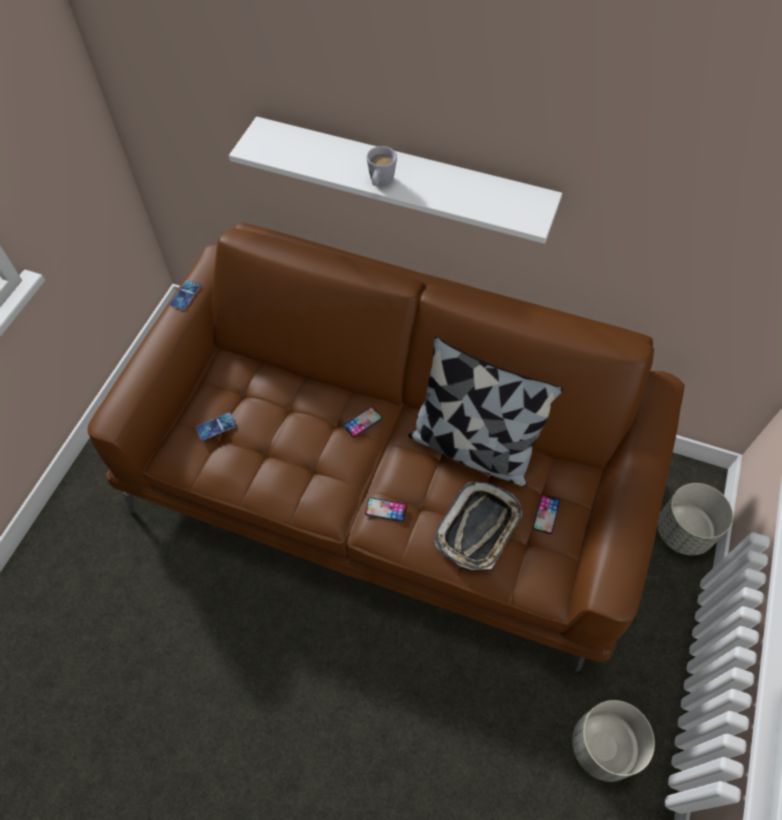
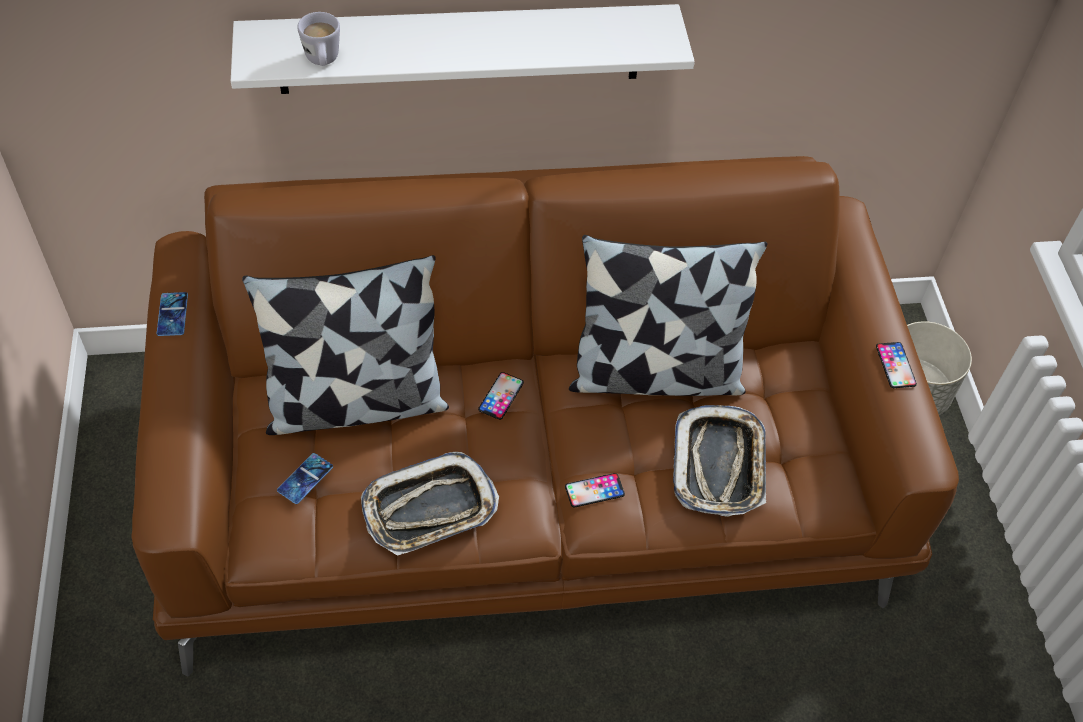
camera: 30 degrees left, 5 degrees down
white mug [367,146,397,186] -> white mug moved to [297,12,340,66]
phone [533,494,560,534] -> phone moved to [876,342,917,388]
grey planter [572,700,655,782] -> none
none -> pillow [242,255,449,435]
none -> tray [361,452,499,556]

